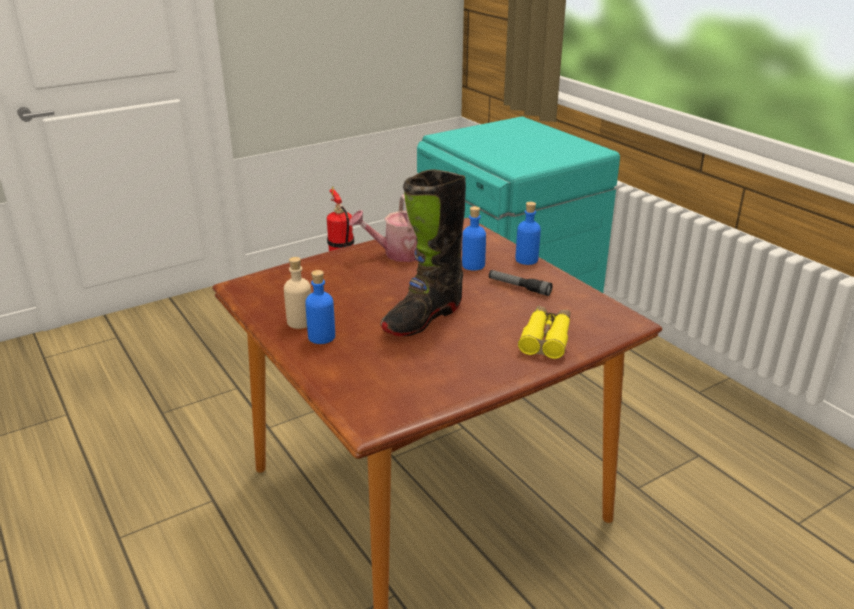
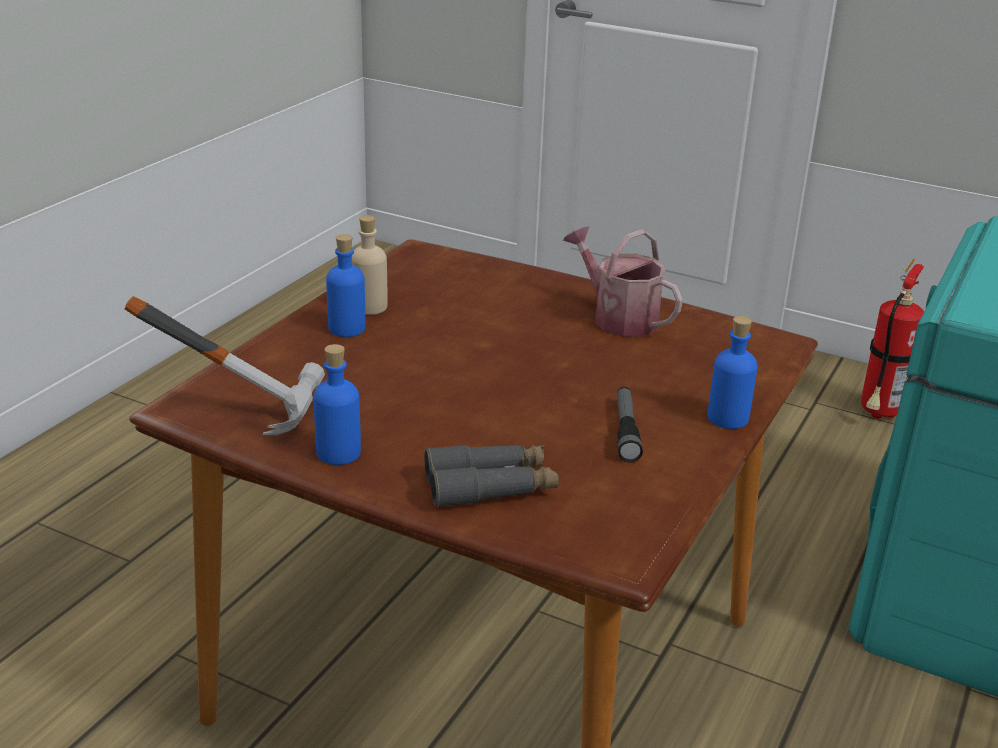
camera: 60 degrees right, 0 degrees up
black boot [380,169,466,336] -> none
blue bottle [462,206,486,270] -> blue bottle moved to [313,344,361,465]
yellow binoculars [518,306,570,359] -> grey binoculars [425,445,559,508]
none -> hammer [125,296,325,435]

